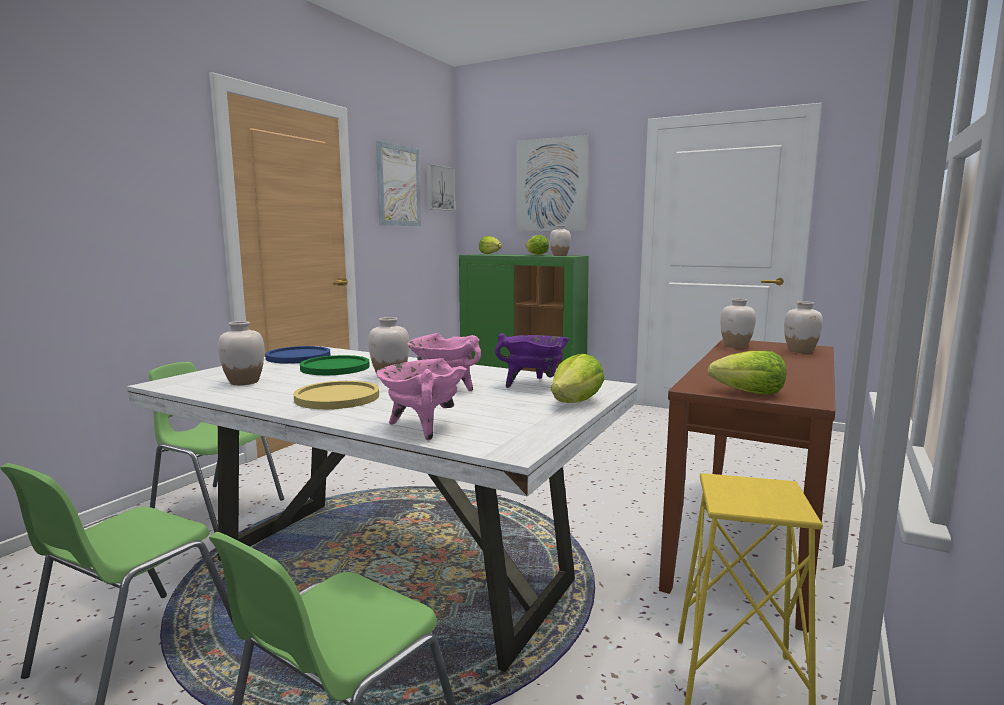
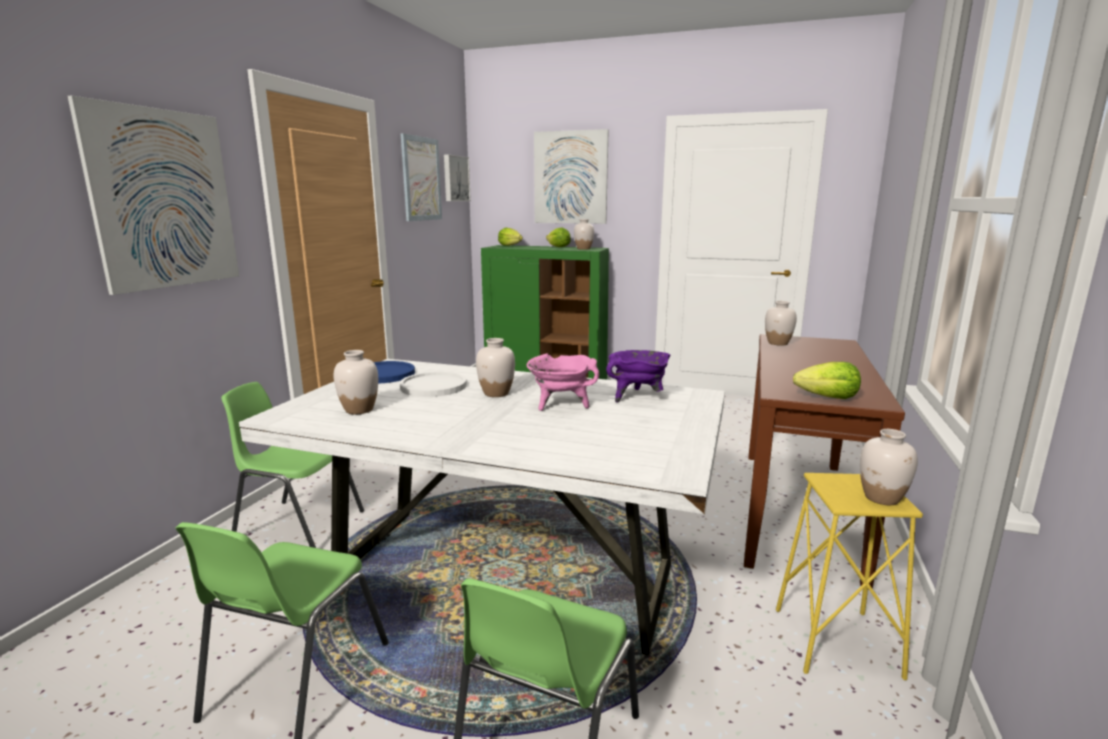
camera: 10 degrees left, 5 degrees up
yellow plate [293,381,379,409] -> none
green plate [300,355,370,375] -> white plate [400,372,467,397]
pink cooking pot [376,358,467,441] -> none
lettuce [551,354,604,403] -> none
white vase [784,301,823,353] -> white vase moved to [860,429,918,505]
none -> picture [68,95,239,295]

